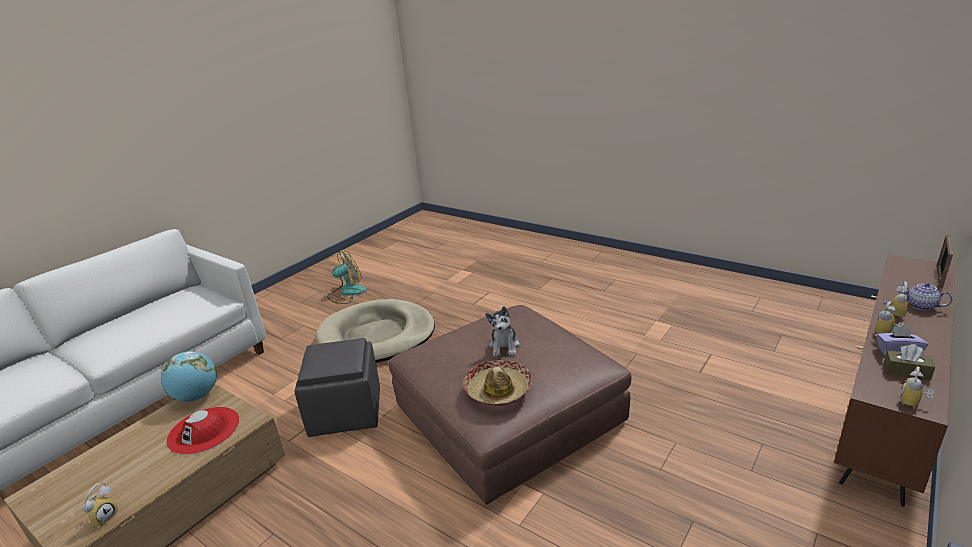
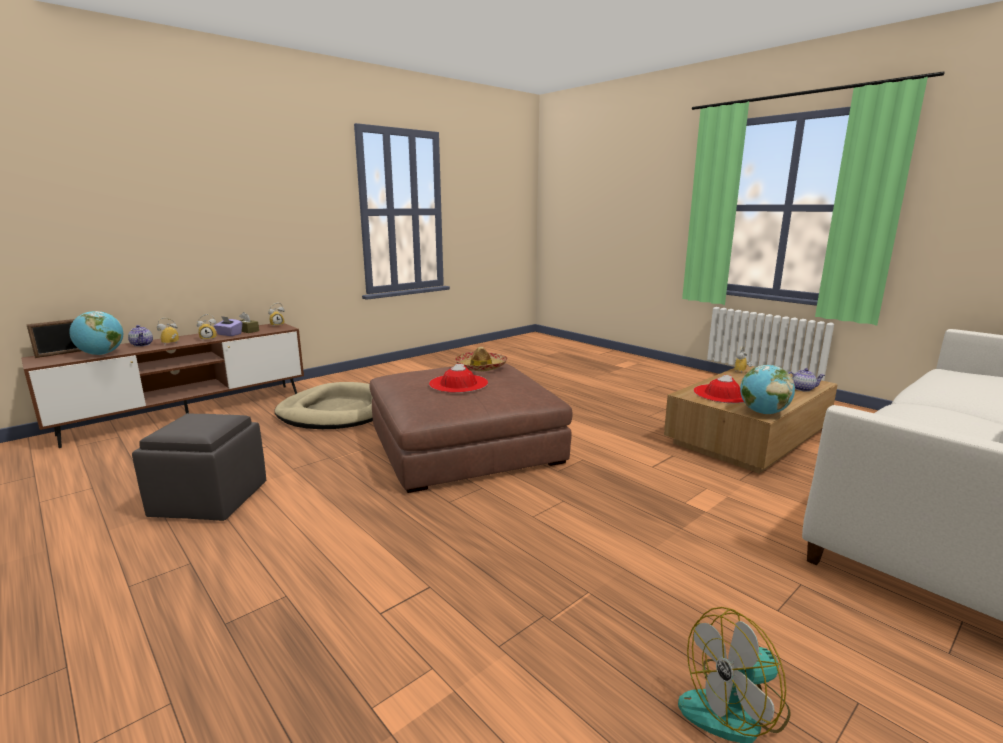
camera: 170 degrees left, 10 degrees down
grey ottoman [295,338,380,437] -> grey ottoman moved to [132,413,266,521]
beige dog bed [316,299,435,363] -> beige dog bed moved to [274,382,373,429]
plush toy [485,306,520,356] -> red hat [429,364,488,393]
none -> globe [69,311,123,355]
none -> teapot [788,368,825,392]

